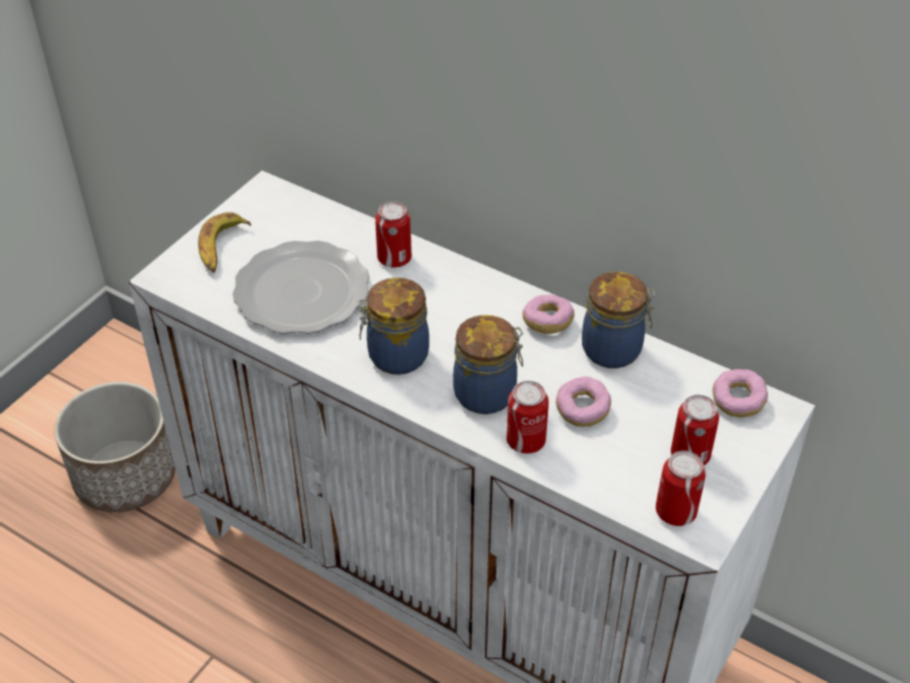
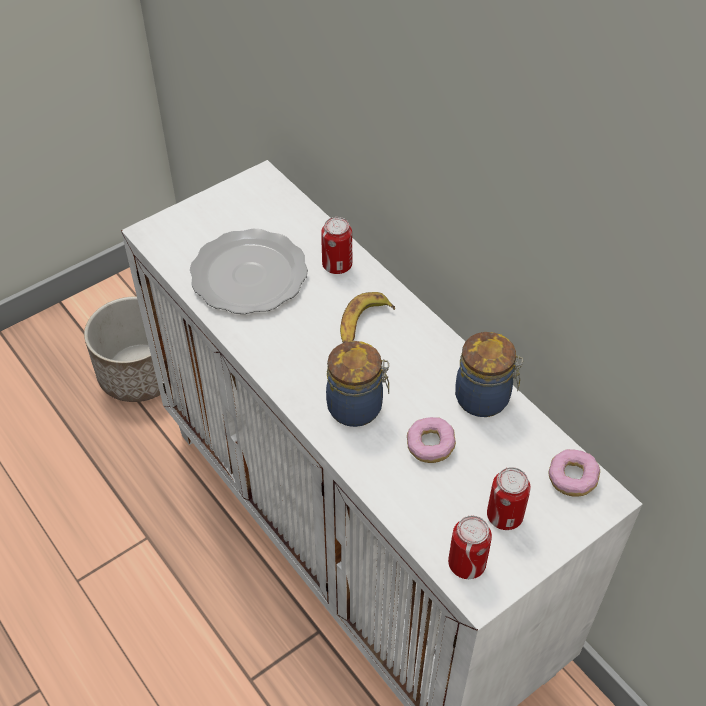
camera: 20 degrees right, 5 degrees up
banana [198,212,251,273] -> banana moved to [340,292,395,343]
jar [359,278,429,375] -> none
can [506,381,549,454] -> none
donut [522,294,574,334] -> none

